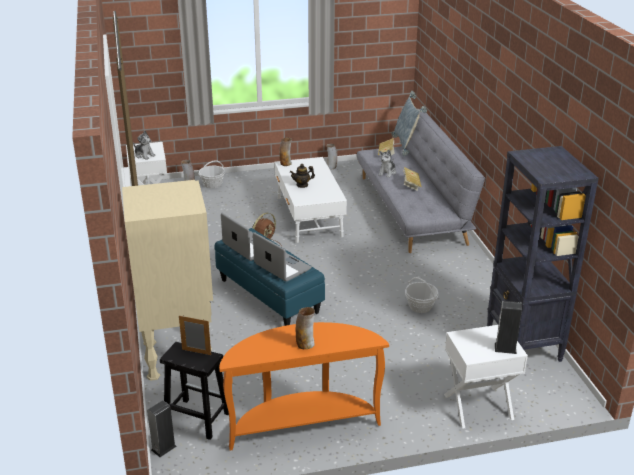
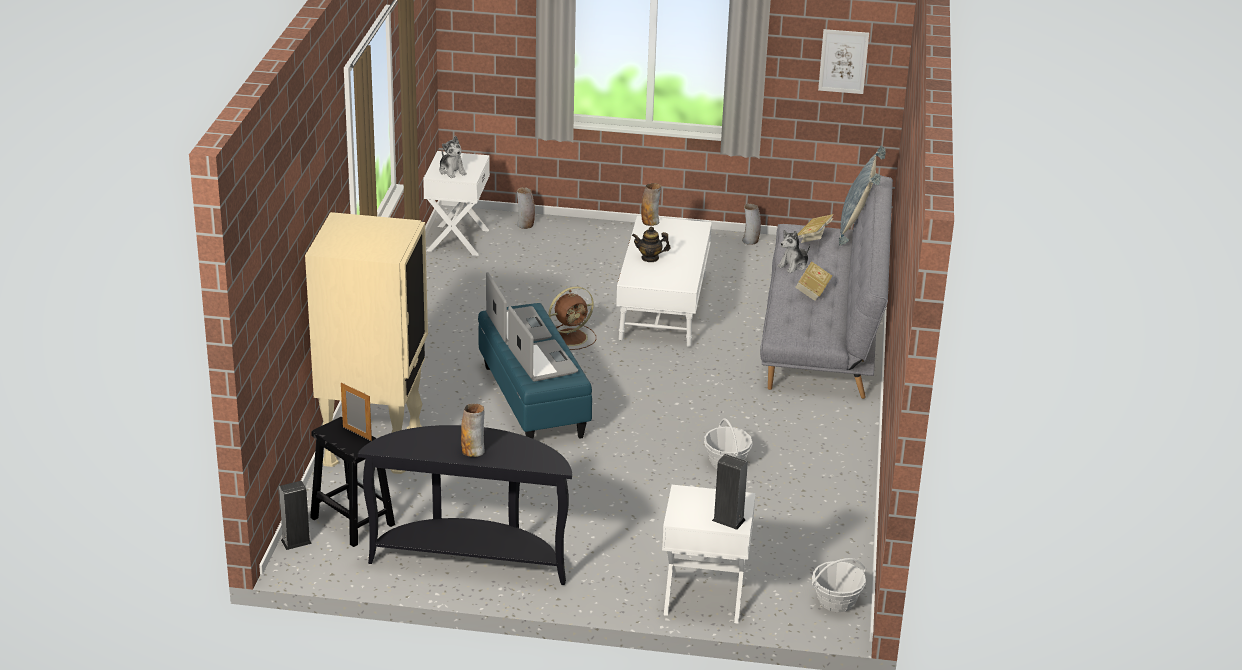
camera: 20 degrees right, 0 degrees up
basket [199,160,225,188] -> basket moved to [812,558,866,612]
orange console table [219,322,389,450] -> black console table [358,425,572,585]
black bookcase [487,146,599,362] -> none
none -> picture [818,29,869,94]

